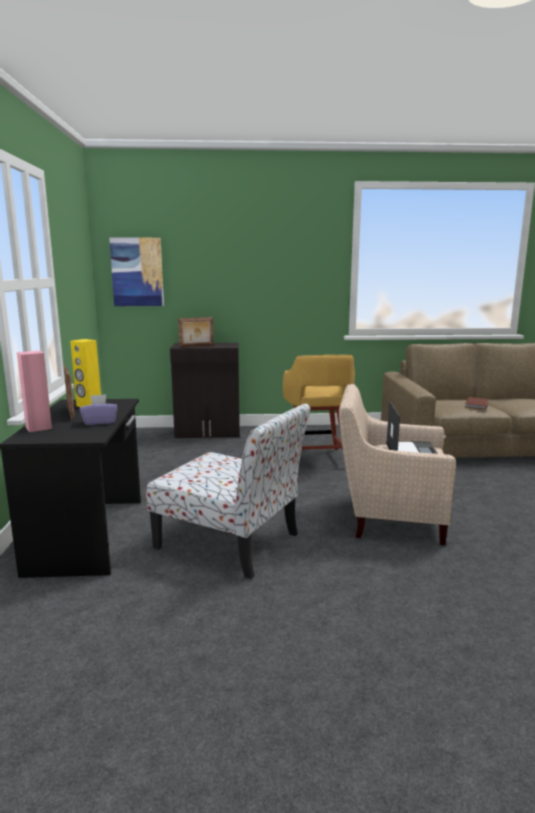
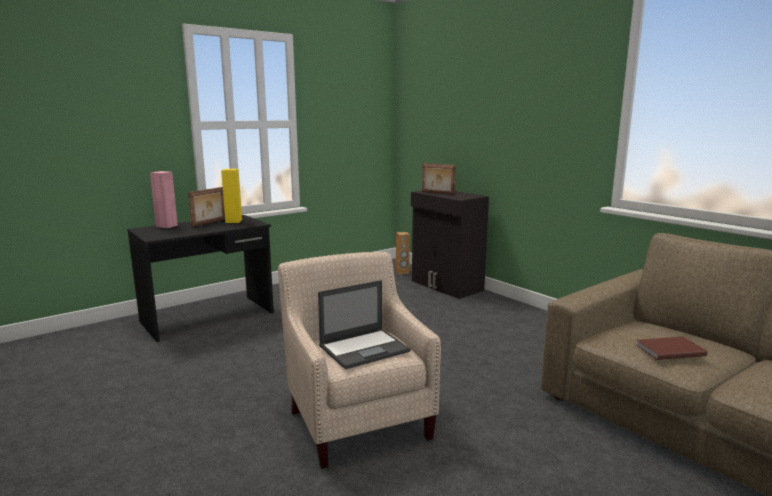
camera: 55 degrees right, 0 degrees up
purple tissue box [80,394,117,425] -> none
picture [109,238,164,306] -> none
chair [146,403,310,579] -> none
yellow stool [283,355,355,450] -> none
none -> brown speaker [396,232,410,274]

